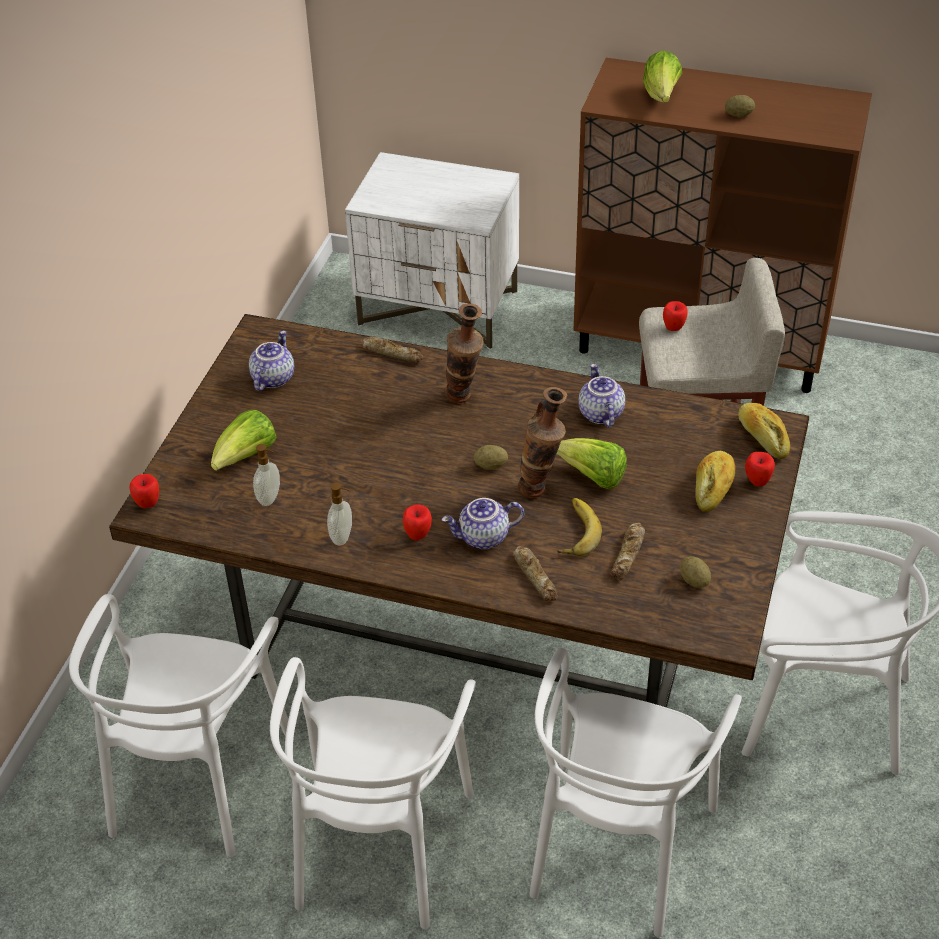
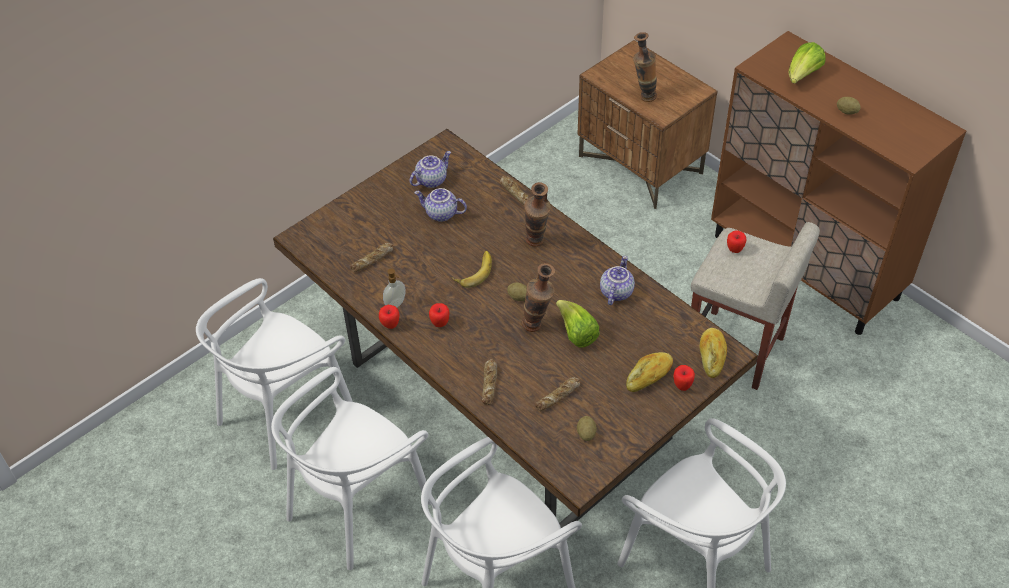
camera: 30 degrees right, 5 degrees up
apple [129,474,159,508] -> apple moved to [379,305,399,329]
lettuce [211,410,276,471] -> none
soap dispenser [253,444,280,506] -> bread [350,243,393,272]
white nightstand [345,152,519,349] -> brown nightstand [577,40,717,209]
teapot [442,498,524,549] -> teapot moved to [414,188,467,222]
banana [557,498,602,557] -> banana moved to [452,251,492,288]
none -> vase [633,32,657,102]

